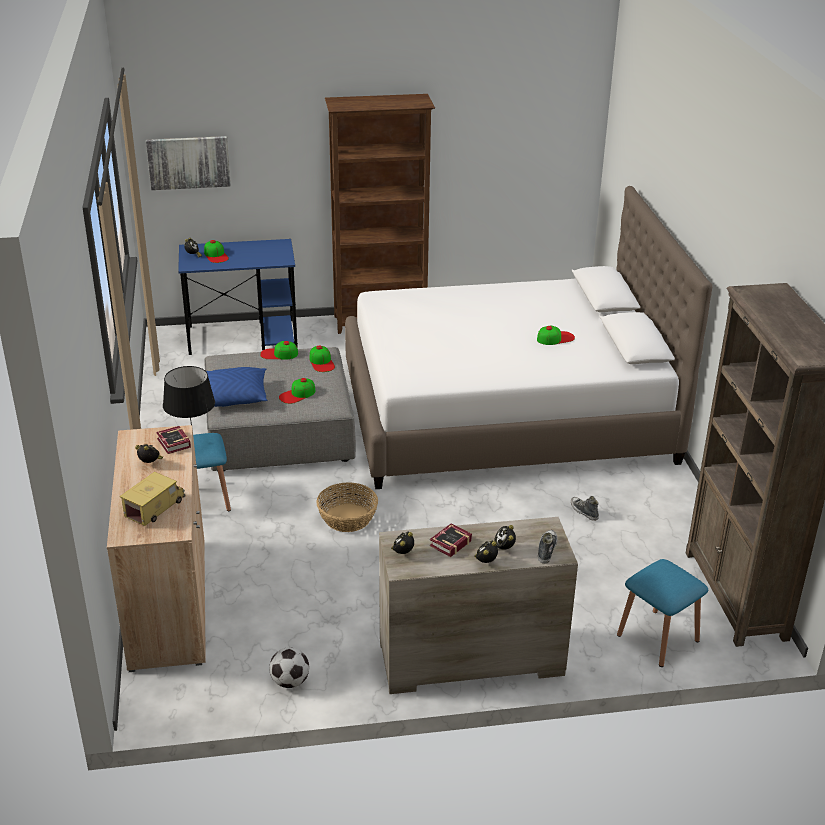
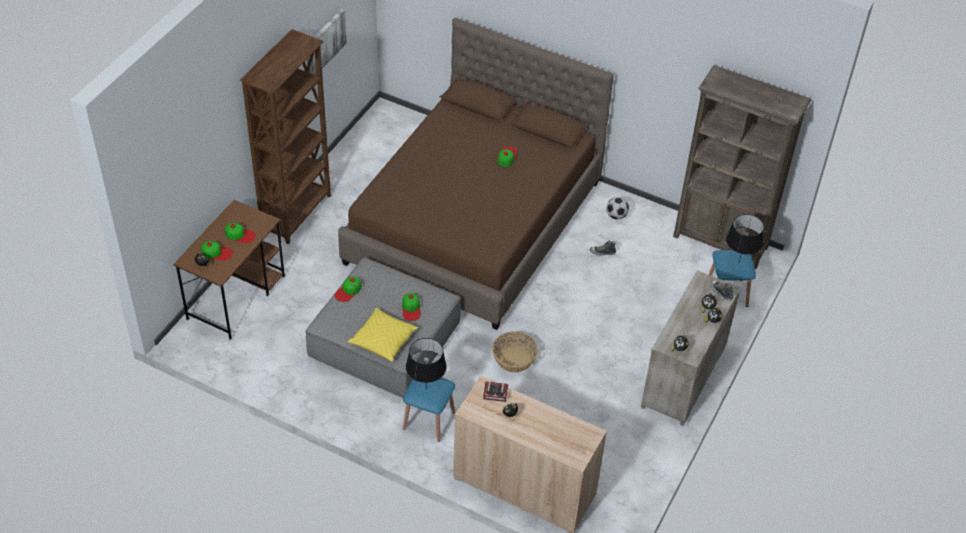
camera: 55 degrees left, 15 degrees up
toy truck [120,472,185,526] -> none
picture [146,136,231,190] -> picture moved to [307,9,347,75]
blue desk [178,239,298,355] -> brown desk [173,200,285,340]
blue pillow [206,367,267,407] -> yellow pillow [348,308,418,362]
football [269,648,309,688] -> football moved to [606,197,629,220]
cap [310,345,335,372] -> cap moved to [225,223,256,243]
white bed [345,186,712,489] -> brown bed [338,18,614,330]
book [430,523,472,557] -> none
none -> black table lamp [726,214,764,262]

